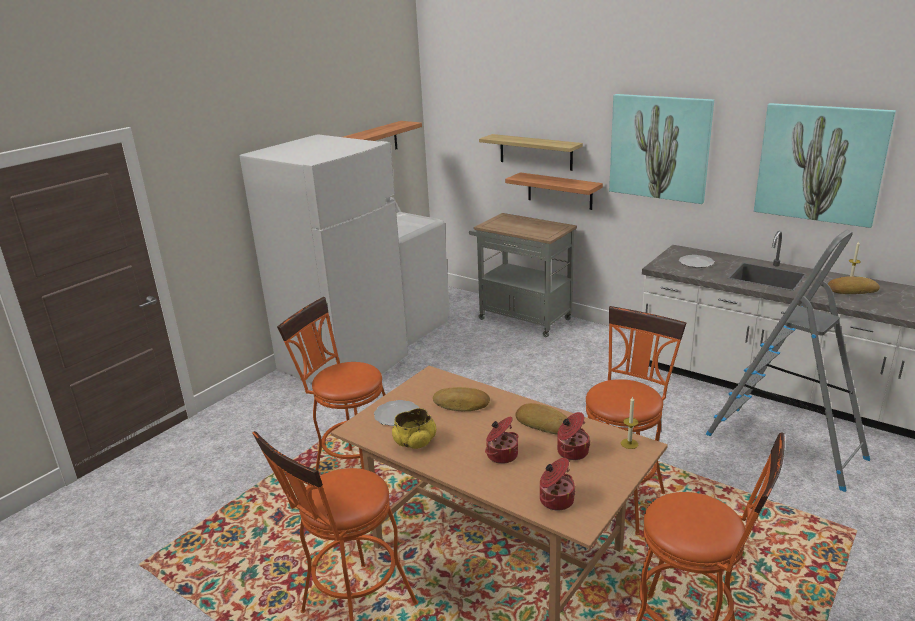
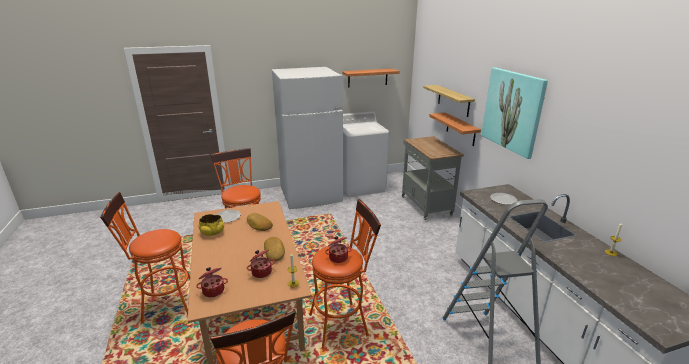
camera: 35 degrees right, 0 degrees up
cooking pot [485,417,518,464] -> cooking pot moved to [325,236,352,263]
picture [754,103,896,228] -> none
bread [828,277,880,294] -> none

